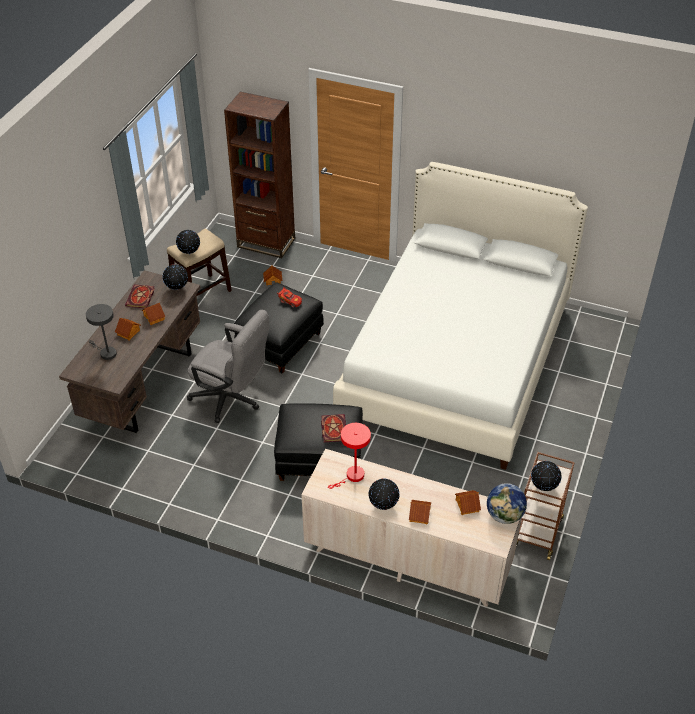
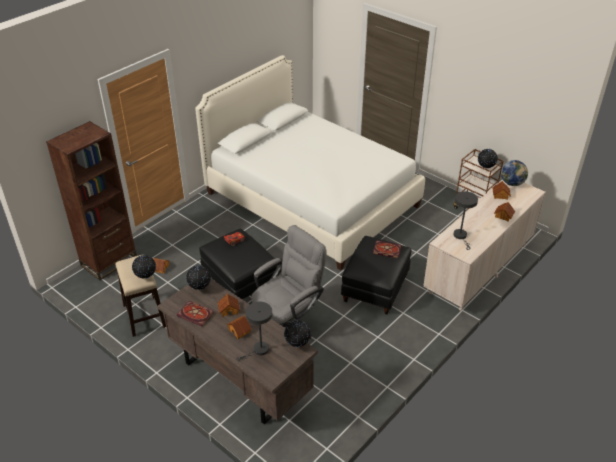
camera: 70 degrees left, 5 degrees down
red table lamp [328,423,371,489] -> grey table lamp [454,191,478,250]
globe [368,479,400,510] -> globe moved to [284,320,311,347]

